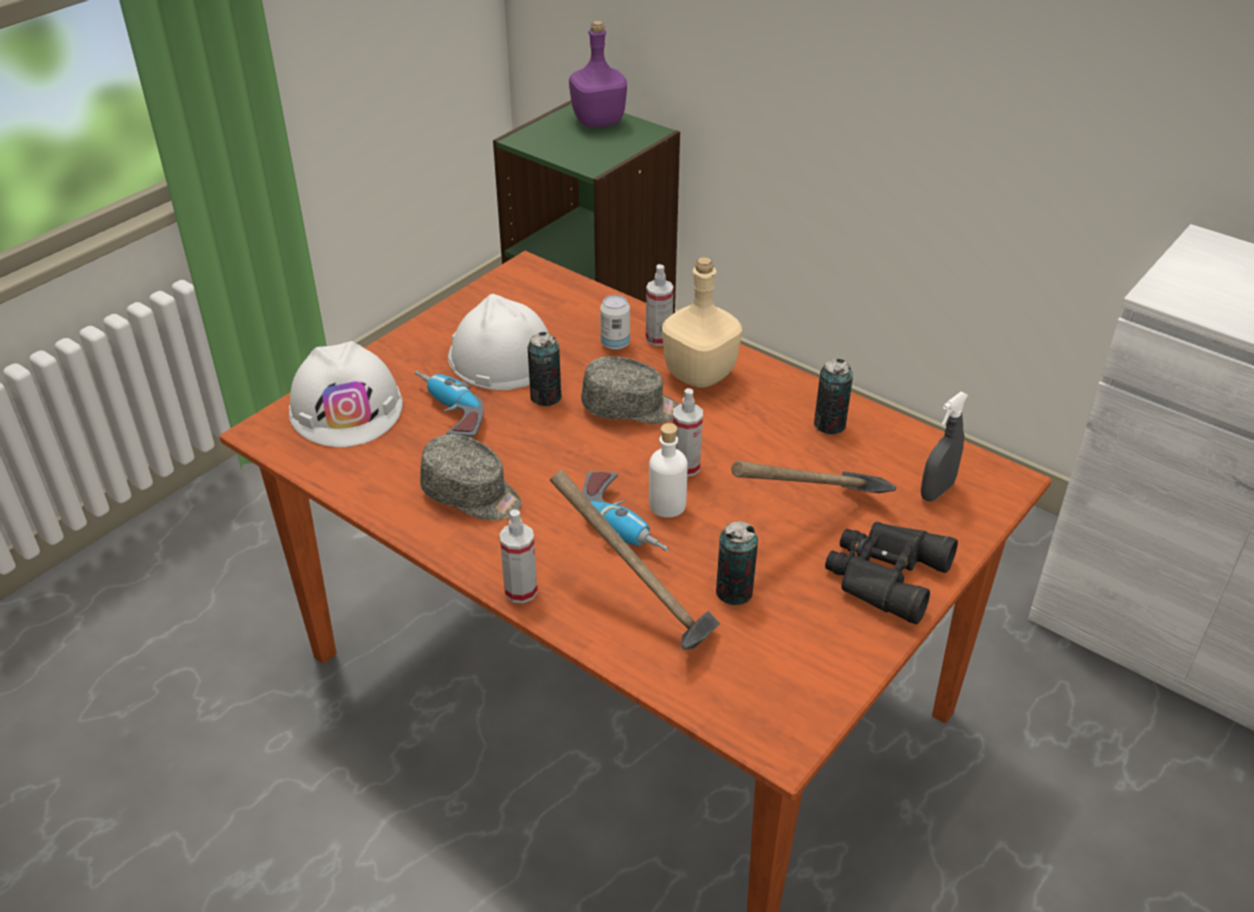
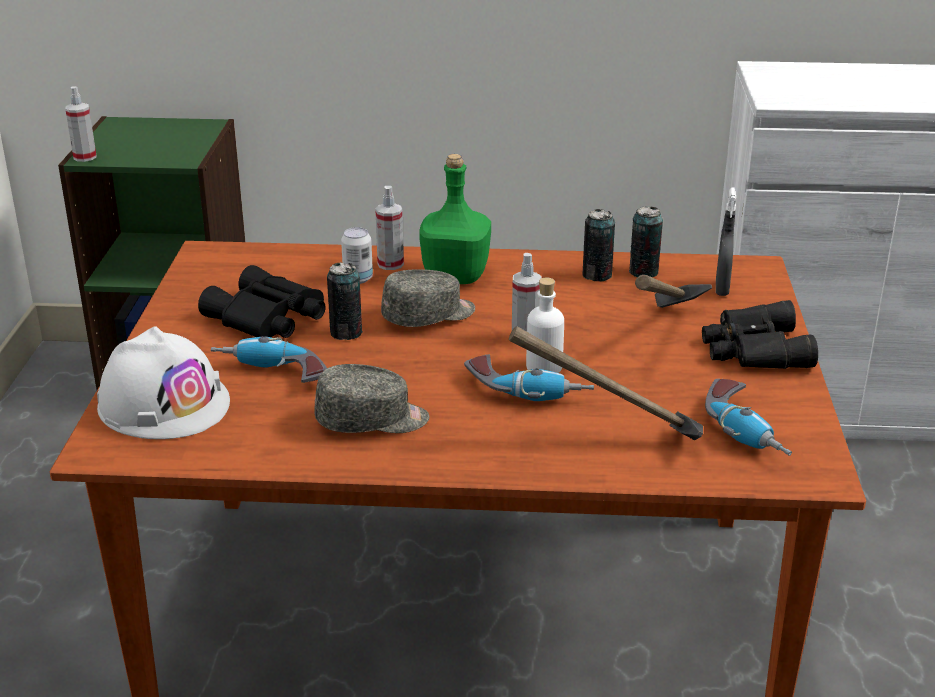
camera: 35 degrees left, 10 degrees down
white hard hat [448,294,549,390] -> black binoculars [198,265,326,338]
spray bottle [499,509,538,603] -> spray bottle moved to [65,86,97,162]
purple bottle [569,21,627,128] -> none
beige bottle [662,257,742,388] -> green bottle [419,154,491,284]
can [716,521,758,605] -> can moved to [629,207,663,277]
none -> power drill [705,379,792,456]

